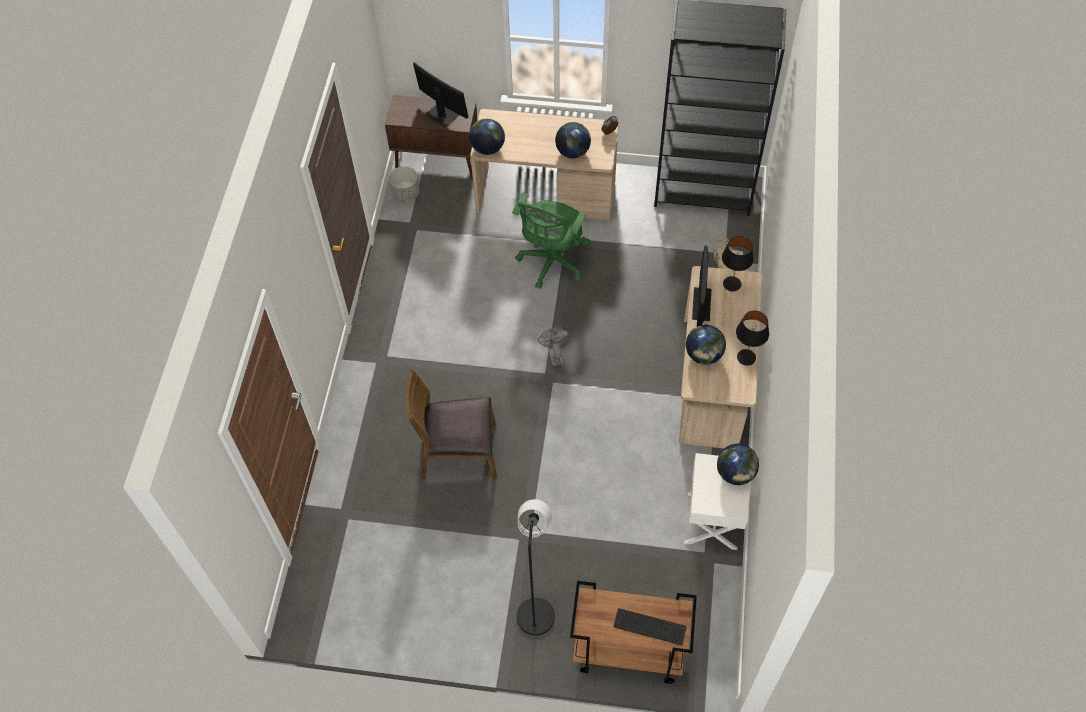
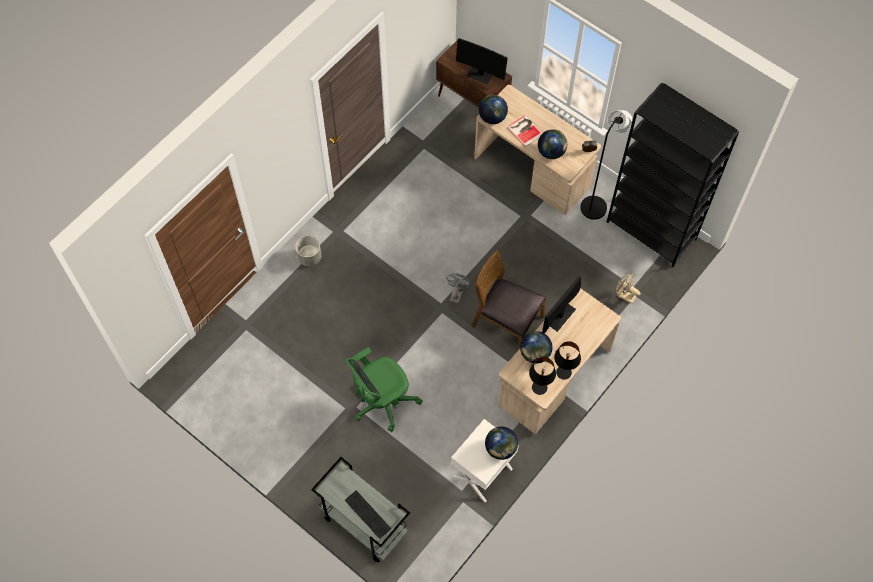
camera: 30 degrees right, 5 degrees up
grey planter [389,166,420,202] -> grey planter moved to [295,236,322,266]
brown chair [406,370,497,479] -> brown chair moved to [472,250,546,349]
monitor [413,62,469,127] -> monitor turned 135 degrees clockwise [456,38,508,84]
green office chair [512,193,590,289] -> green office chair moved to [345,347,423,432]
black floor lamp [517,499,555,636] -> black floor lamp moved to [580,110,633,220]
brown cart [570,581,697,684] -> grey cart [311,457,410,563]
black table lamp [722,236,754,291] -> black table lamp moved to [529,357,556,395]
none -> book [507,115,542,147]

